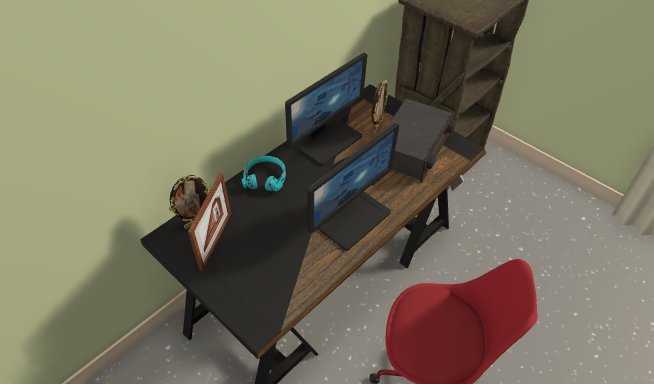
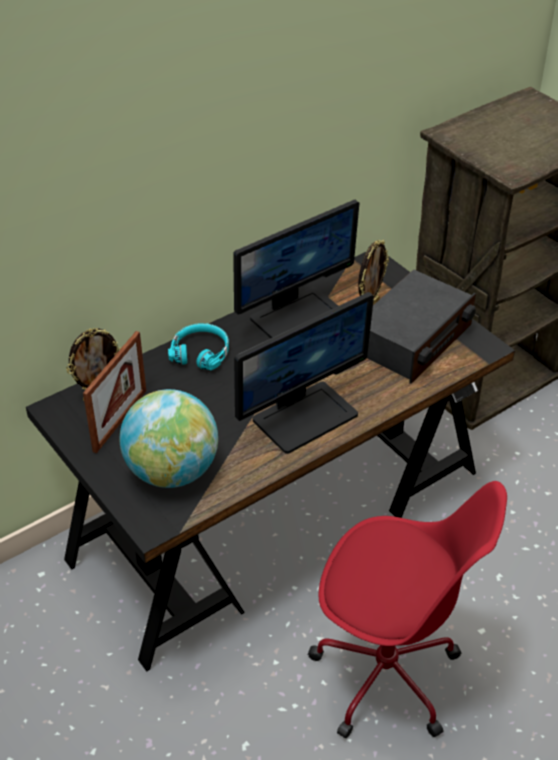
camera: 10 degrees right, 5 degrees down
none -> globe [119,389,218,488]

